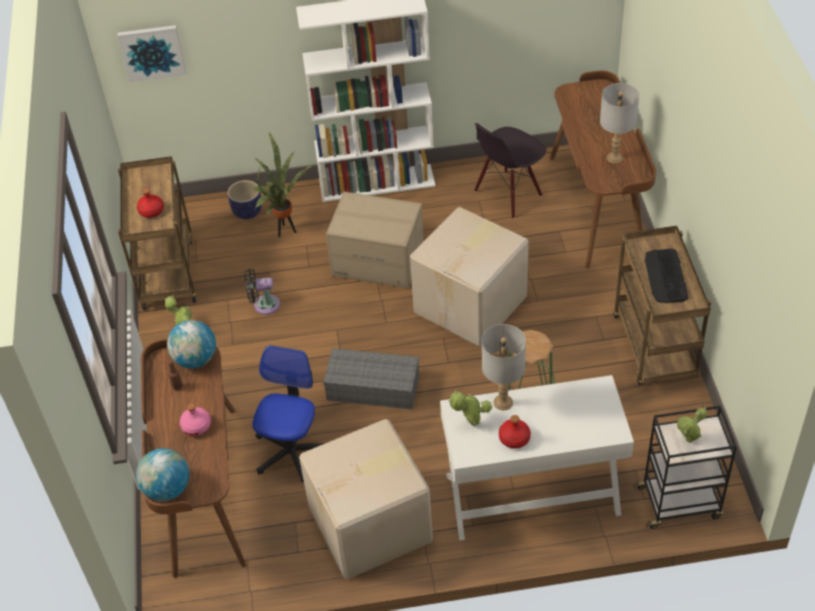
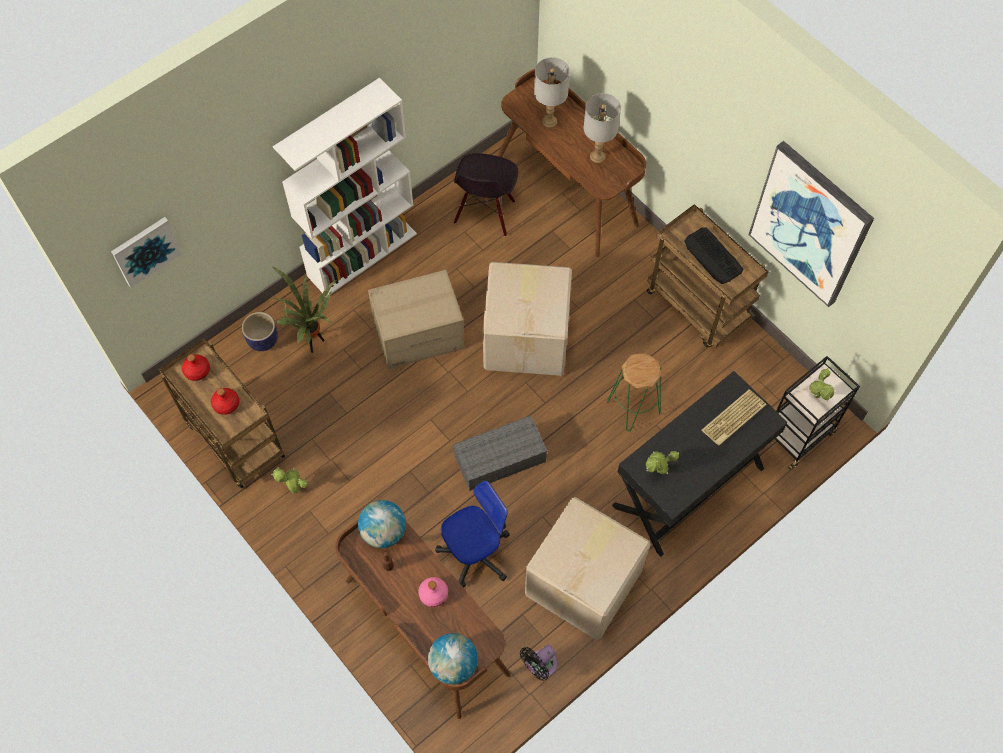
camera: 35 degrees left, 15 degrees up
black fan [244,268,280,315] -> black fan moved to [520,645,557,681]
office chair [252,345,325,482] -> office chair turned 75 degrees clockwise [435,481,510,588]
white desk [440,375,634,540] -> black desk [612,371,788,557]
grey table lamp [482,324,526,410] -> grey table lamp moved to [534,57,570,128]
red bottle [499,415,531,449] -> red bottle moved to [182,354,210,381]
none -> keyboard [702,389,766,446]
none -> picture [748,141,874,307]

